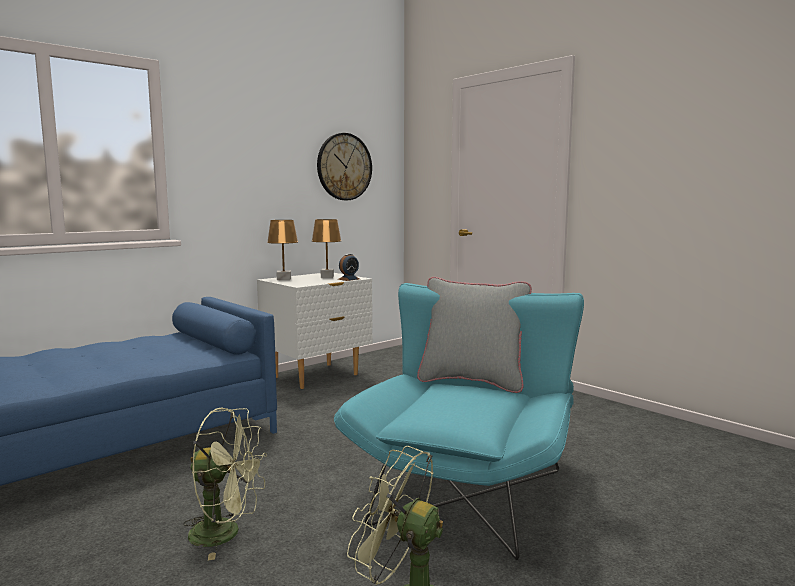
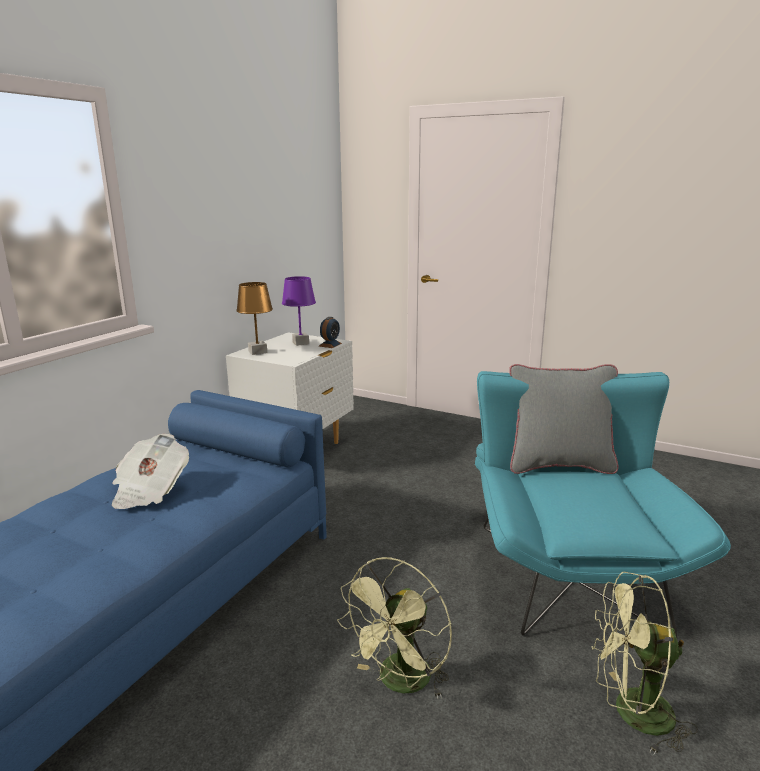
camera: 20 degrees left, 10 degrees up
green fan [183,408,267,560] -> green fan turned 135 degrees clockwise [337,557,452,698]
brown table lamp [312,219,341,278] -> purple table lamp [282,276,316,346]
wall clock [317,133,372,200] -> none
none -> newspaper [112,434,189,509]

